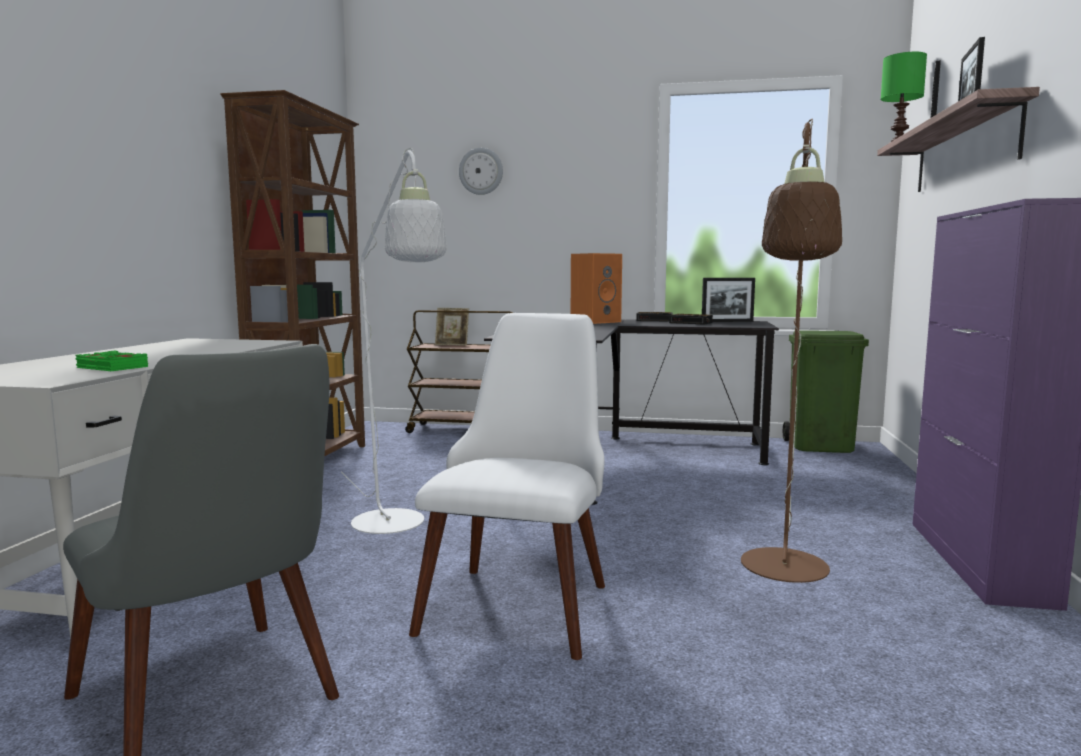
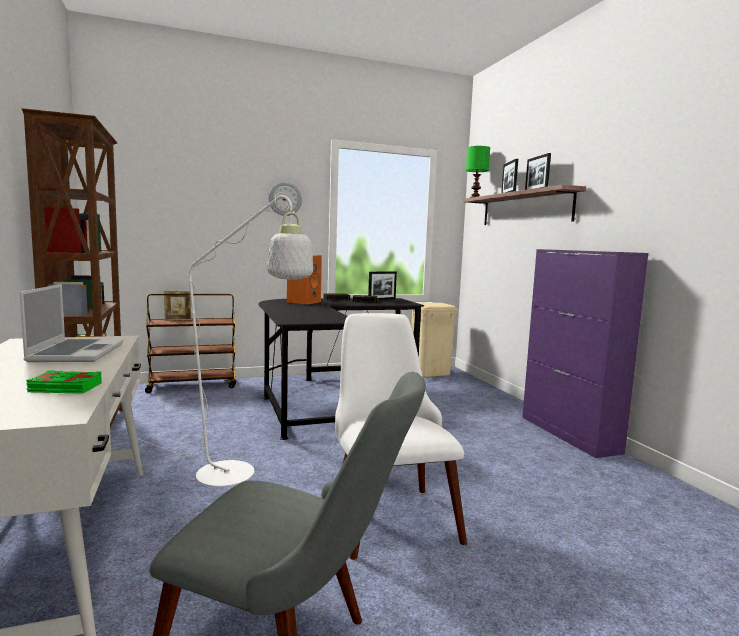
camera: 30 degrees left, 0 degrees up
wall clock [459,148,503,195] -> wall clock moved to [269,182,302,216]
brown floor lamp [741,119,842,583] -> none
green trash can [783,330,869,453] -> beige trash can [412,303,458,377]
none -> laptop [20,284,123,362]

